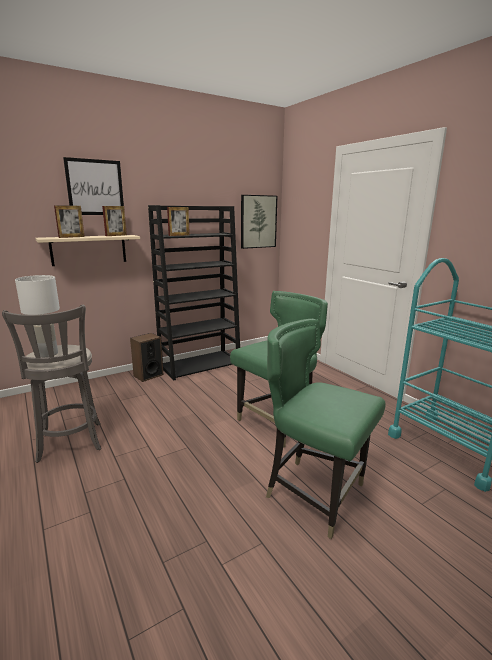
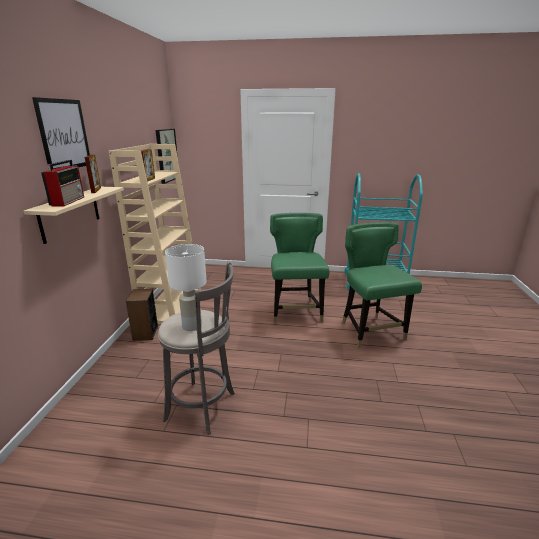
camera: 50 degrees left, 5 degrees up
picture frame [54,205,85,238] -> radio [41,160,84,206]
black bookcase [148,205,240,381] -> beige bookcase [109,144,201,324]
green chair [266,319,385,539] -> green chair turned 90 degrees clockwise [342,222,422,348]

